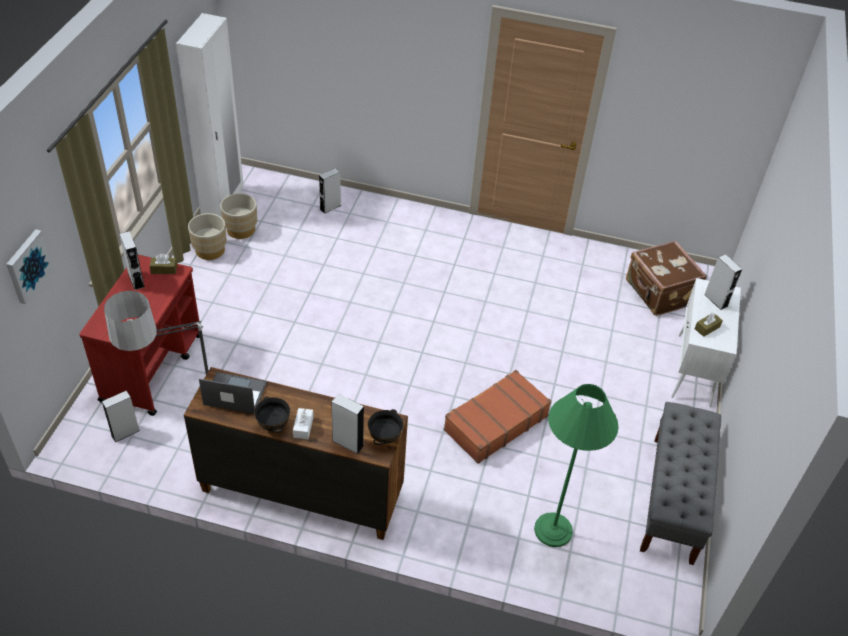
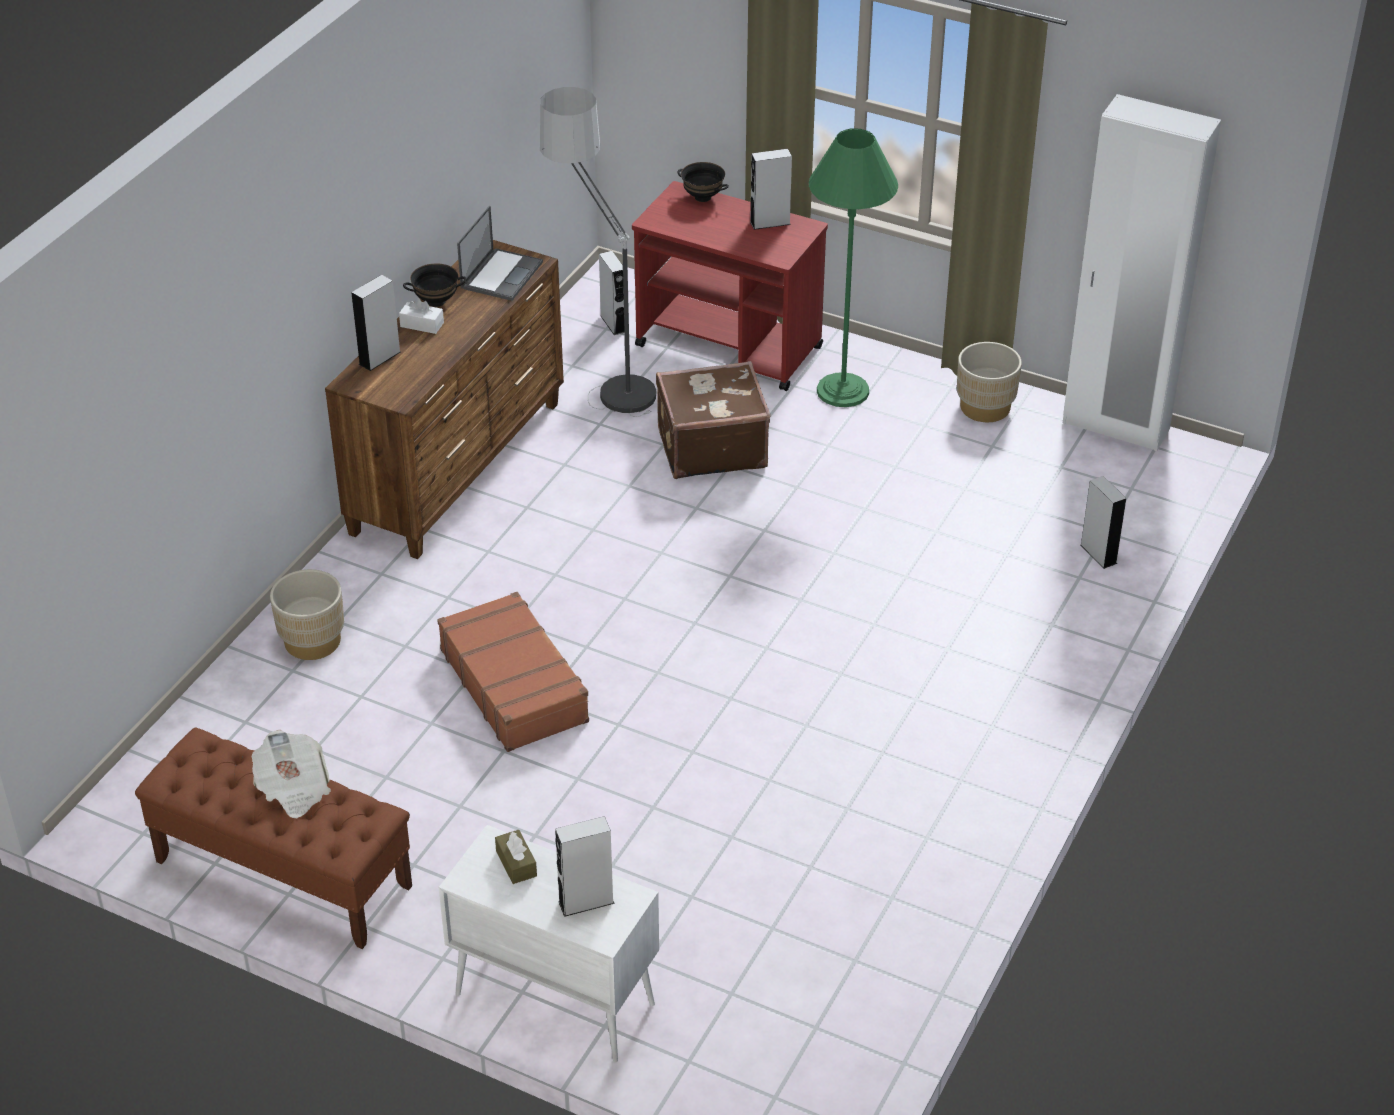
camera: 105 degrees right, 5 degrees down
picture [6,229,53,304] -> none
brown tissue box [150,254,177,274] -> none
beige planter [220,193,257,239] -> beige planter moved to [270,569,344,660]
black bowl [368,409,404,445] -> black bowl moved to [678,162,729,202]
green floor lamp [534,384,618,547] -> green floor lamp moved to [809,128,898,407]
brown suitcase [626,240,707,316] -> brown suitcase moved to [656,361,771,479]
grey bench [640,402,721,565] -> brown bench [135,727,412,949]
none -> newspaper [251,730,331,818]

